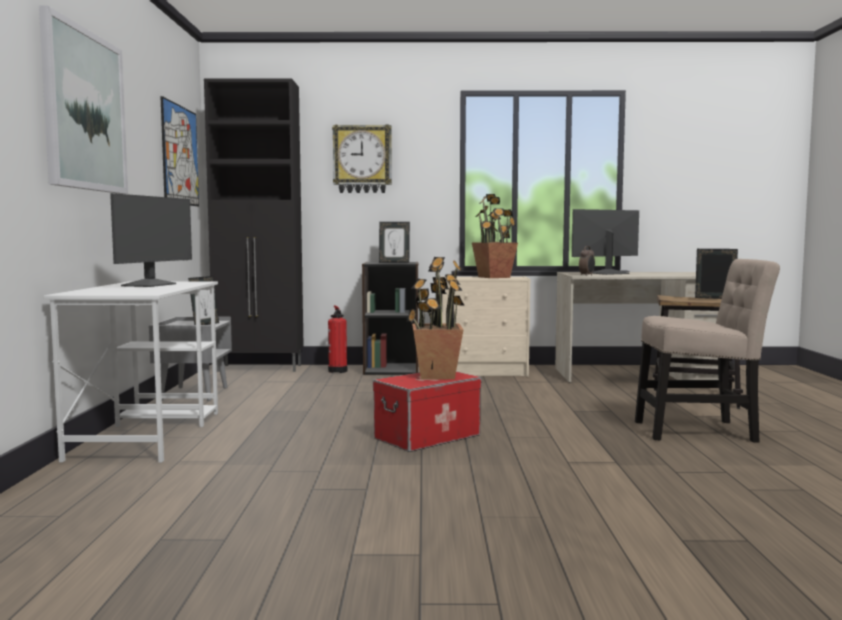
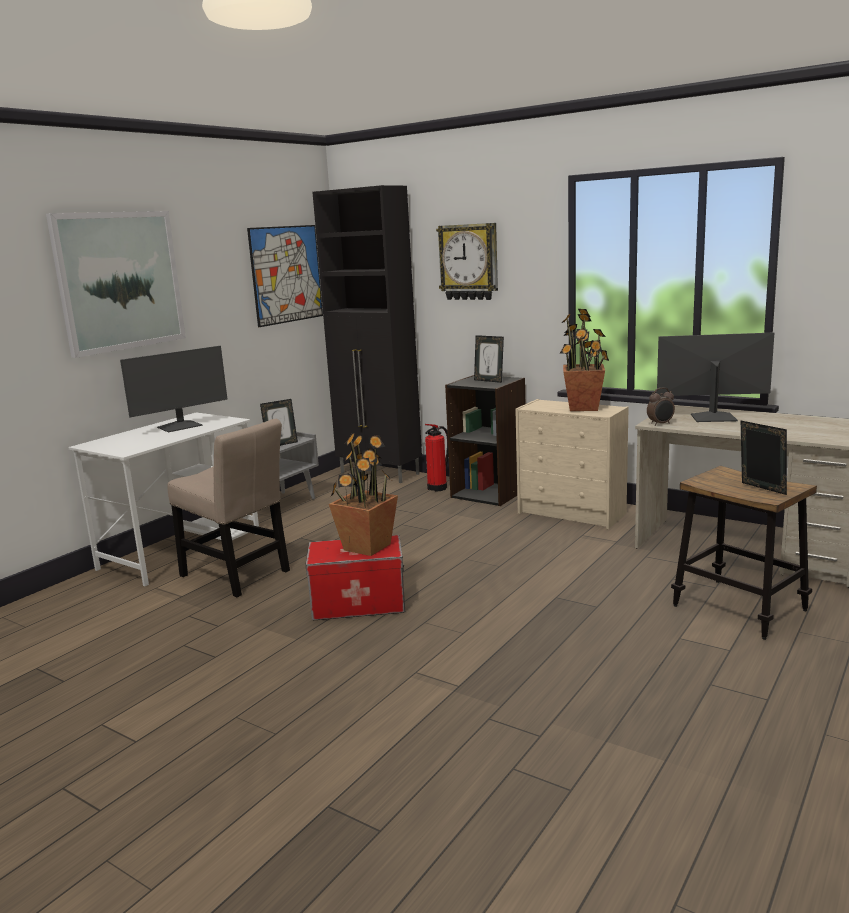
camera: 35 degrees right, 10 degrees up
beige chair [635,259,780,443] -> beige chair moved to [167,419,290,597]

